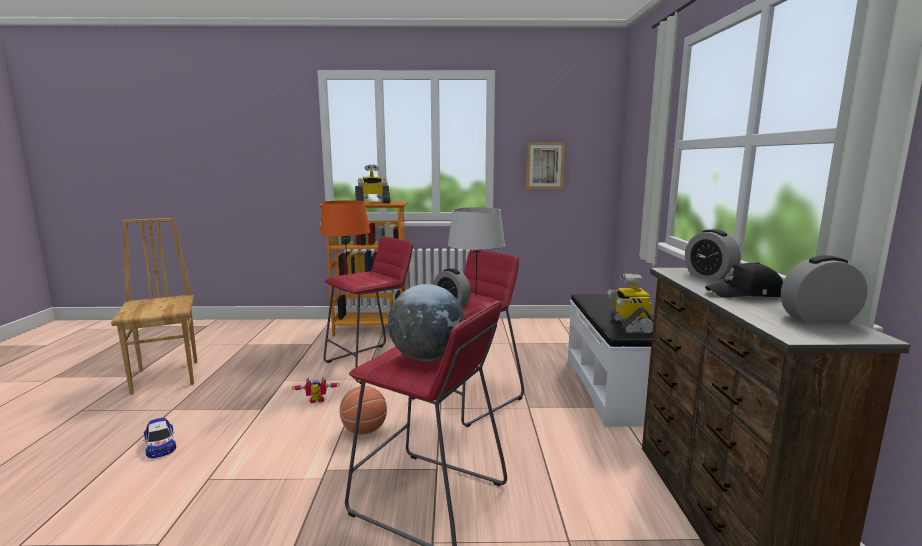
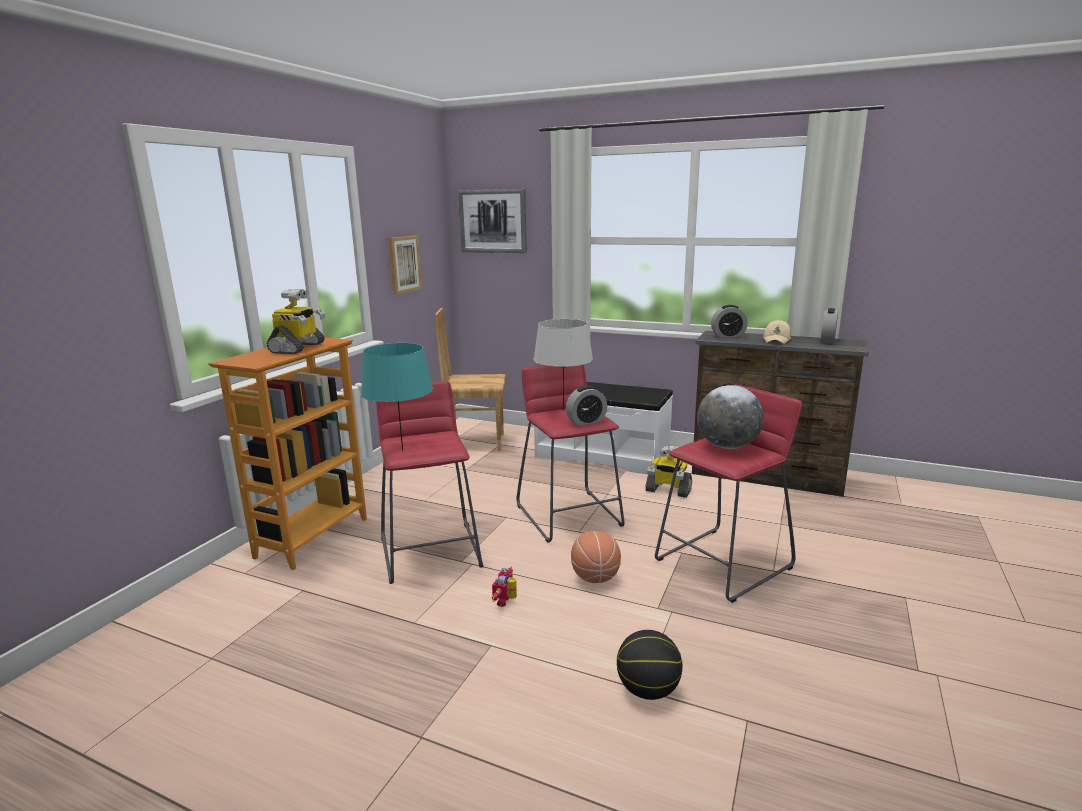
camera: 65 degrees left, 5 degrees up
brown chair [111,218,197,395] -> brown chair moved to [435,308,506,451]
toy car [143,418,176,458] -> none
orange table lamp [320,200,370,276] -> turquoise table lamp [361,343,433,451]
toy robot [607,273,654,334] -> toy robot moved to [645,446,692,498]
black cap [705,262,783,298] -> beige cap [763,320,791,344]
none -> picture [458,189,527,253]
none -> basketball [617,630,682,700]

